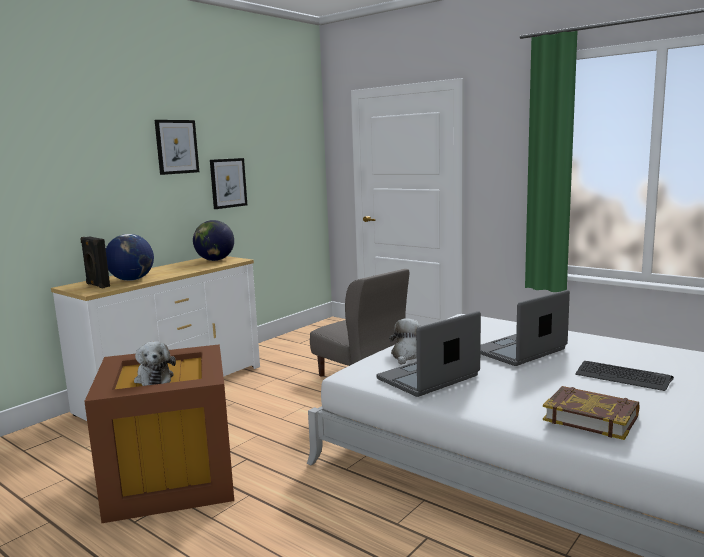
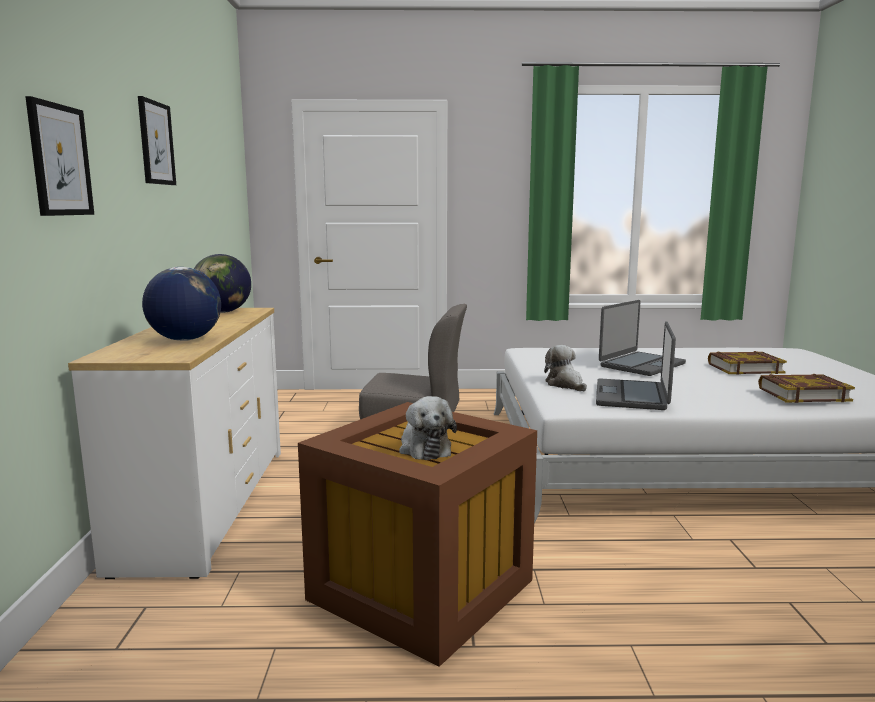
camera: 40 degrees left, 0 degrees up
black speaker [80,237,110,289] -> none
plush toy [134,341,176,386] -> plush toy turned 45 degrees clockwise [399,396,457,460]
picture [210,158,247,209] -> picture moved to [25,96,94,216]
laptop [480,290,570,366] -> laptop turned 150 degrees counterclockwise [599,300,686,376]
keyboard [575,361,674,391] -> book [708,351,787,375]

